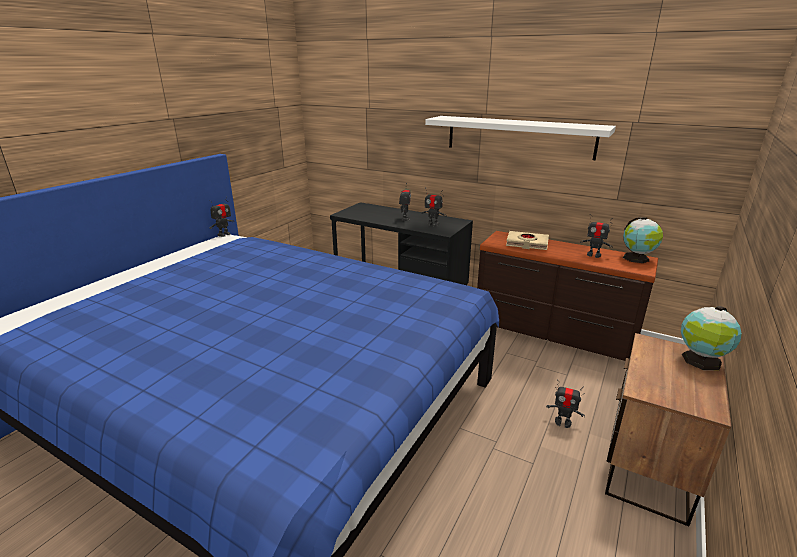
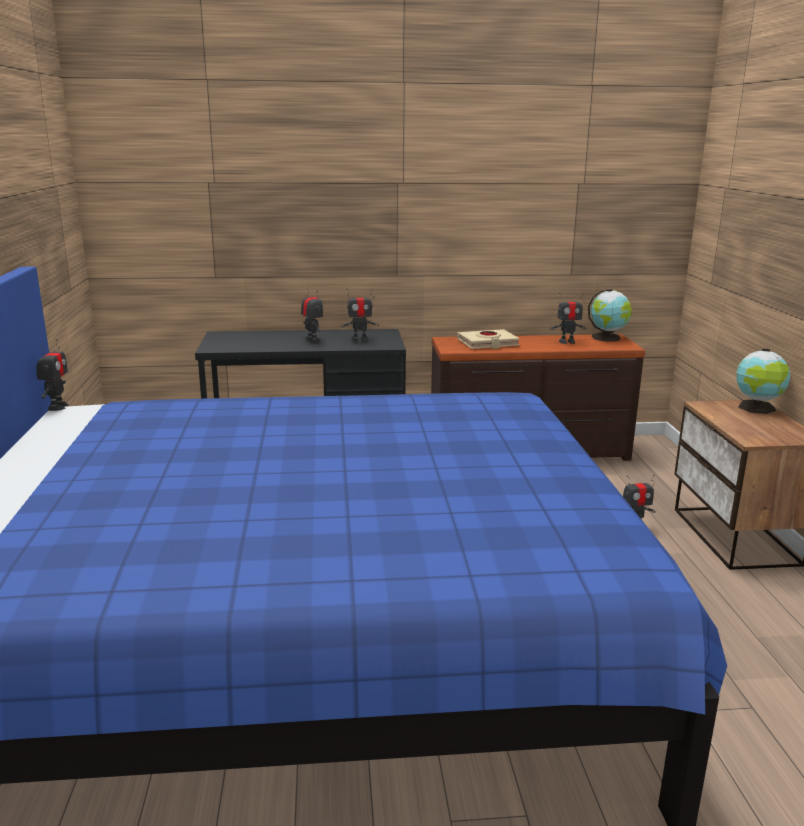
camera: 35 degrees left, 5 degrees down
white shelf [425,116,616,160] -> none

